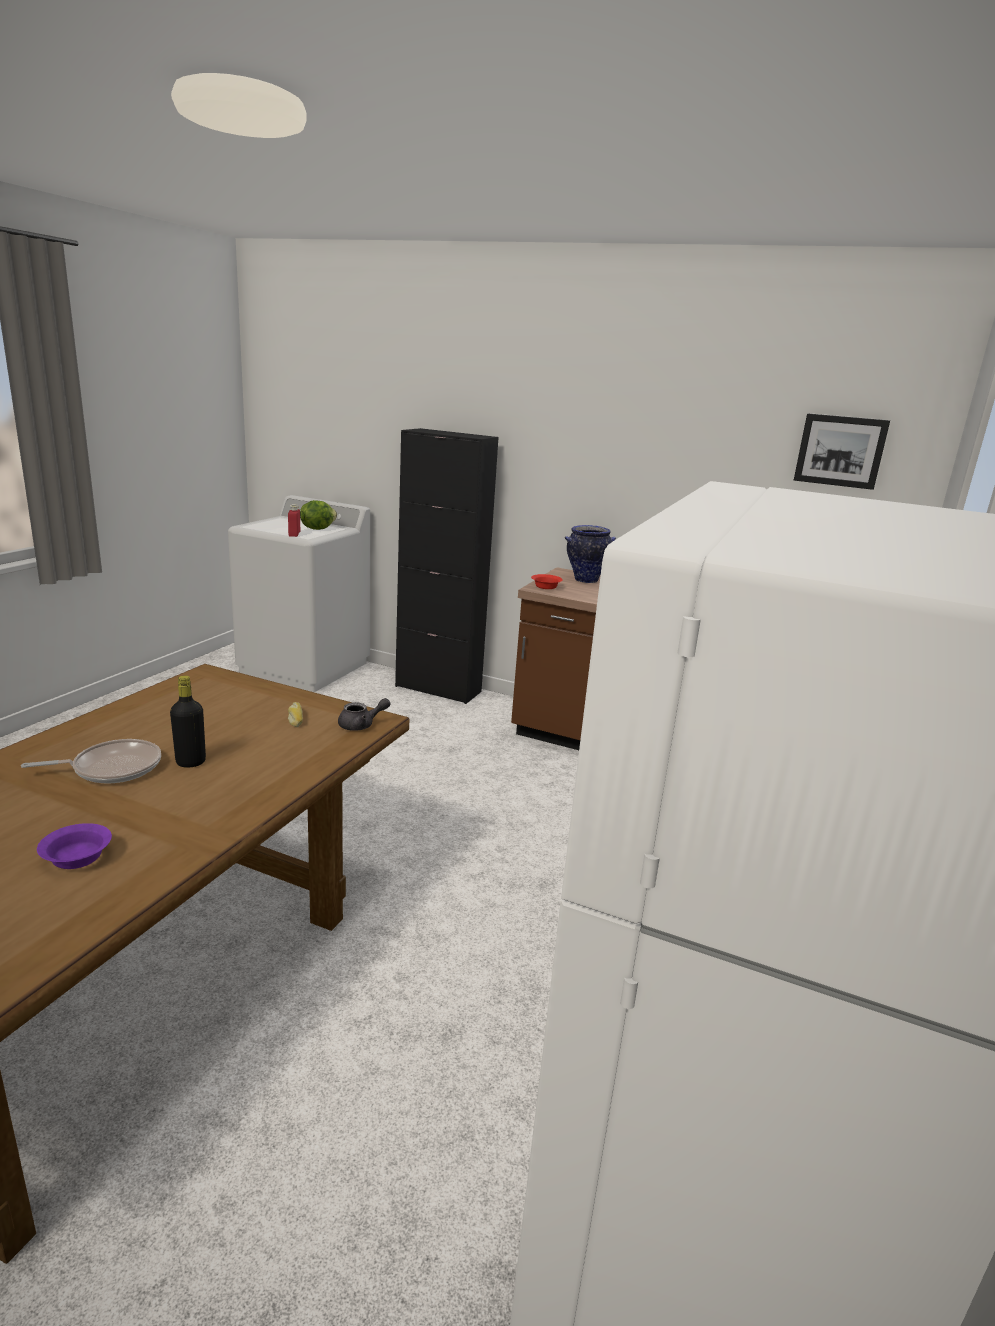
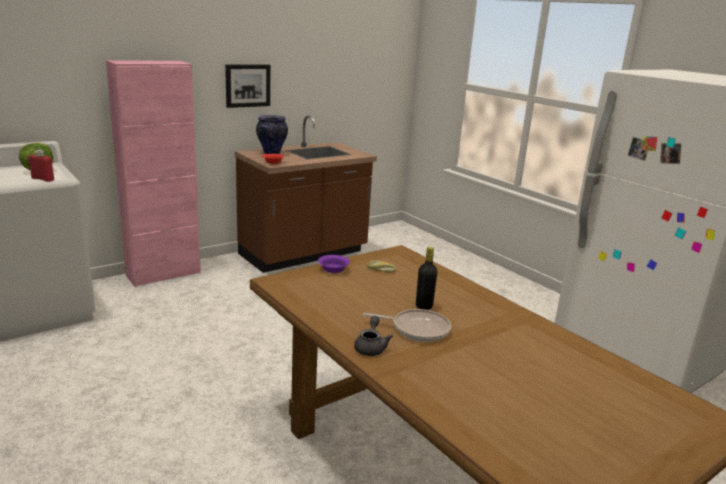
camera: 60 degrees left, 0 degrees up
frying pan [21,739,161,784] -> frying pan turned 90 degrees clockwise [363,309,451,342]
purple bowl [37,823,112,869] -> purple bowl moved to [318,255,350,273]
grey teapot [338,698,391,731] -> grey teapot moved to [354,316,393,356]
black cabinet [395,428,498,704] -> pink cabinet [106,60,201,287]
picture [794,413,890,490] -> picture moved to [225,65,270,108]

